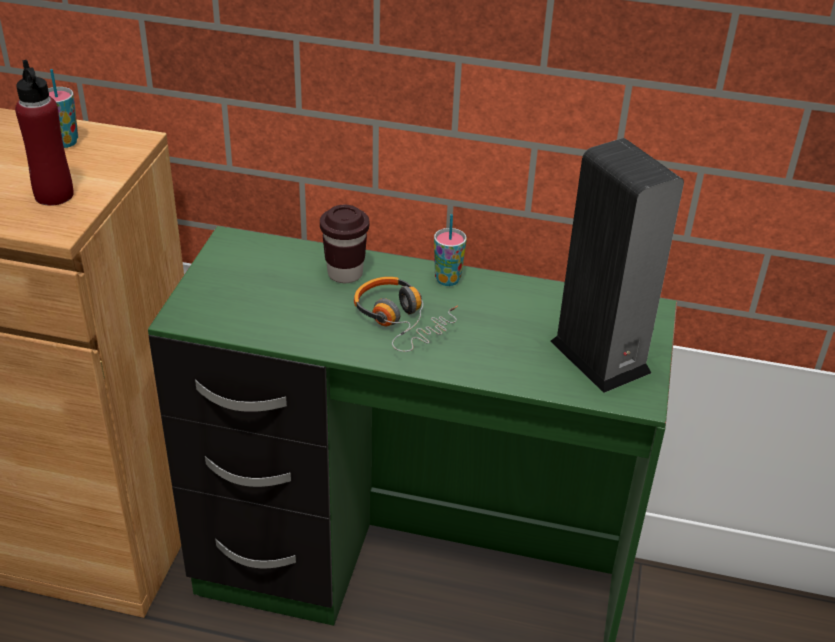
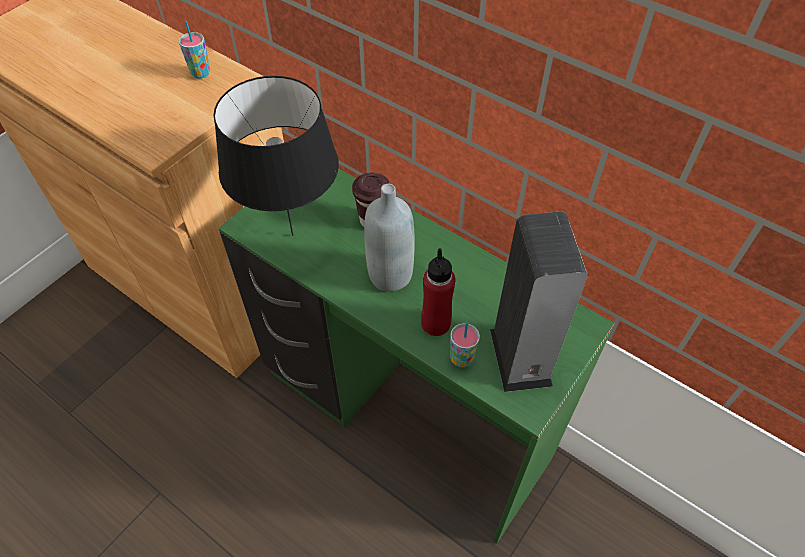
camera: 25 degrees right, 15 degrees up
red bottle [15,60,74,206] -> red bottle moved to [421,248,455,336]
headphones [354,277,458,352] -> grey bottle [364,184,415,292]
cup [434,214,467,286] -> cup moved to [450,322,480,368]
none -> black table lamp [214,76,339,236]

